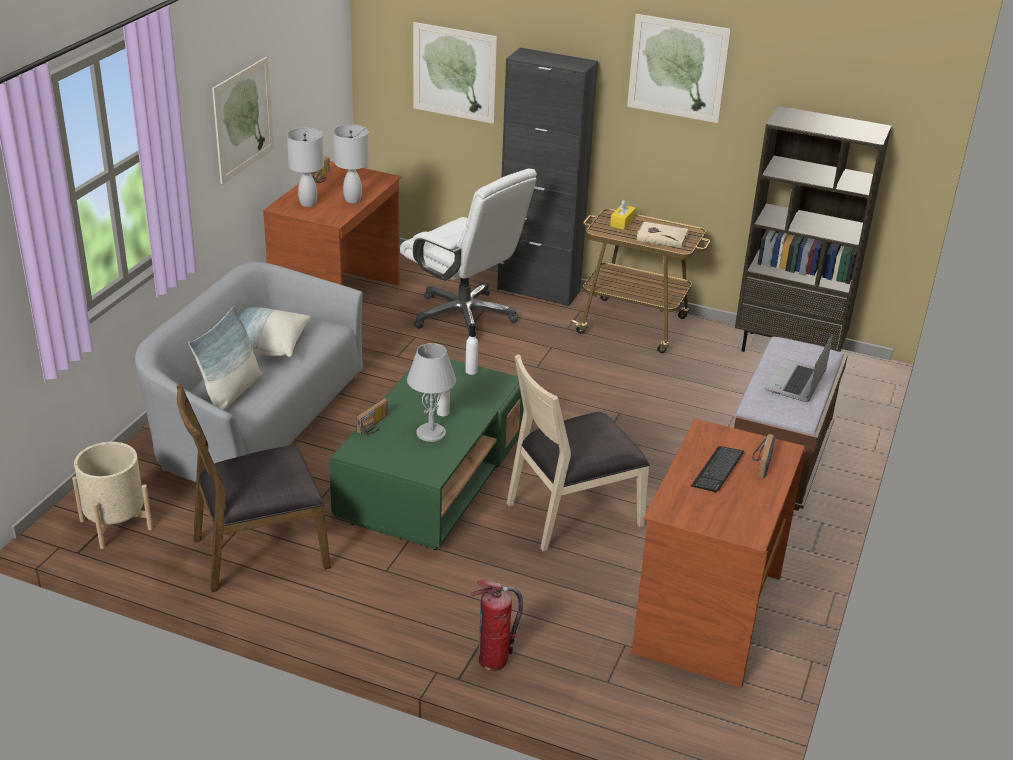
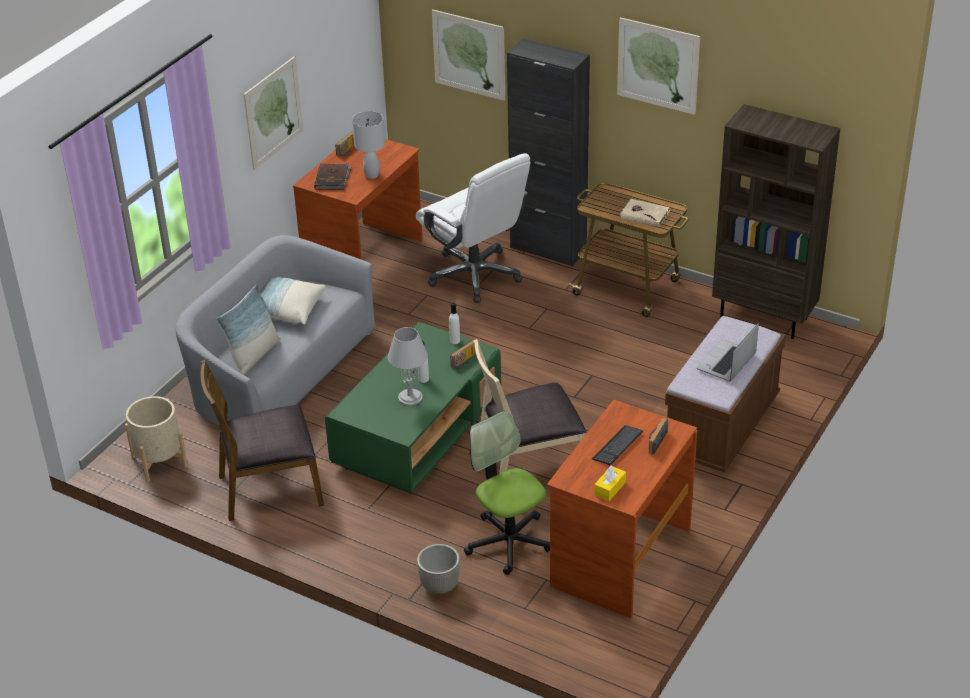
camera: 10 degrees right, 5 degrees up
white table lamp [287,128,324,207] -> brown book [314,163,351,190]
radio [356,398,388,435] -> radio moved to [450,340,476,369]
fire extinguisher [471,580,523,671] -> grey planter [417,544,460,594]
yellow tissue box [610,200,636,230] -> yellow tissue box moved to [594,465,626,501]
none -> office chair [464,411,550,575]

